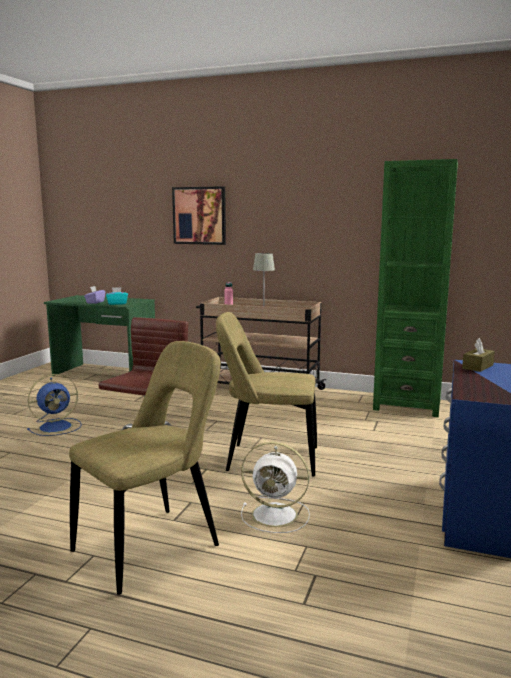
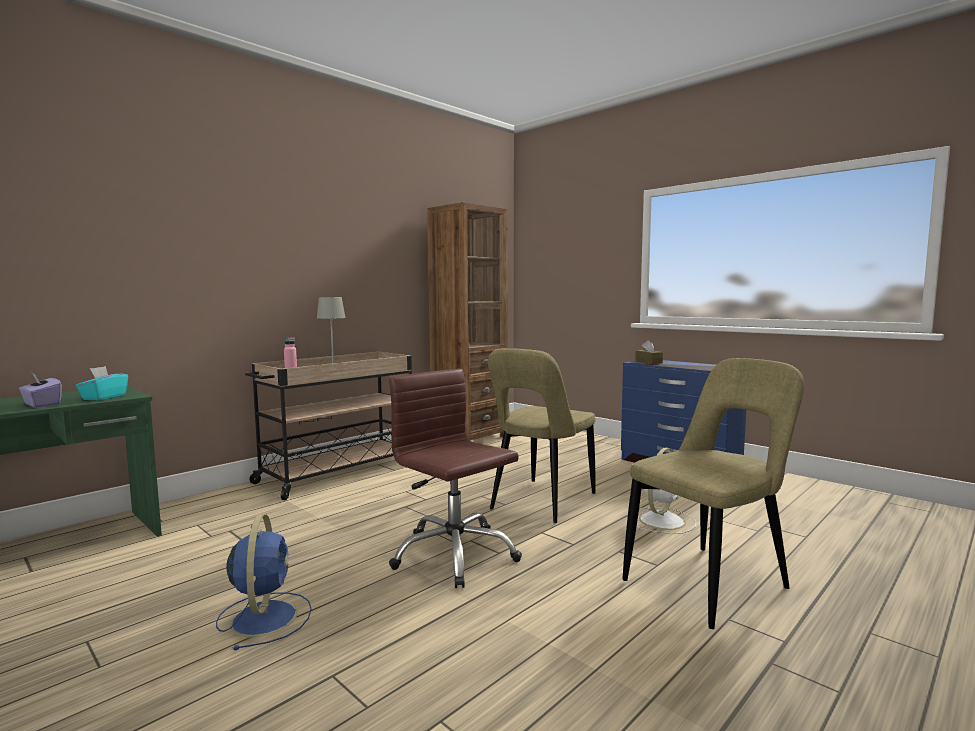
camera: 65 degrees left, 5 degrees down
beige chair [69,341,221,595] -> beige chair turned 75 degrees clockwise [622,358,804,629]
picture [172,186,226,245] -> none
green bookcase [373,159,458,417] -> brown bookcase [427,202,508,441]

